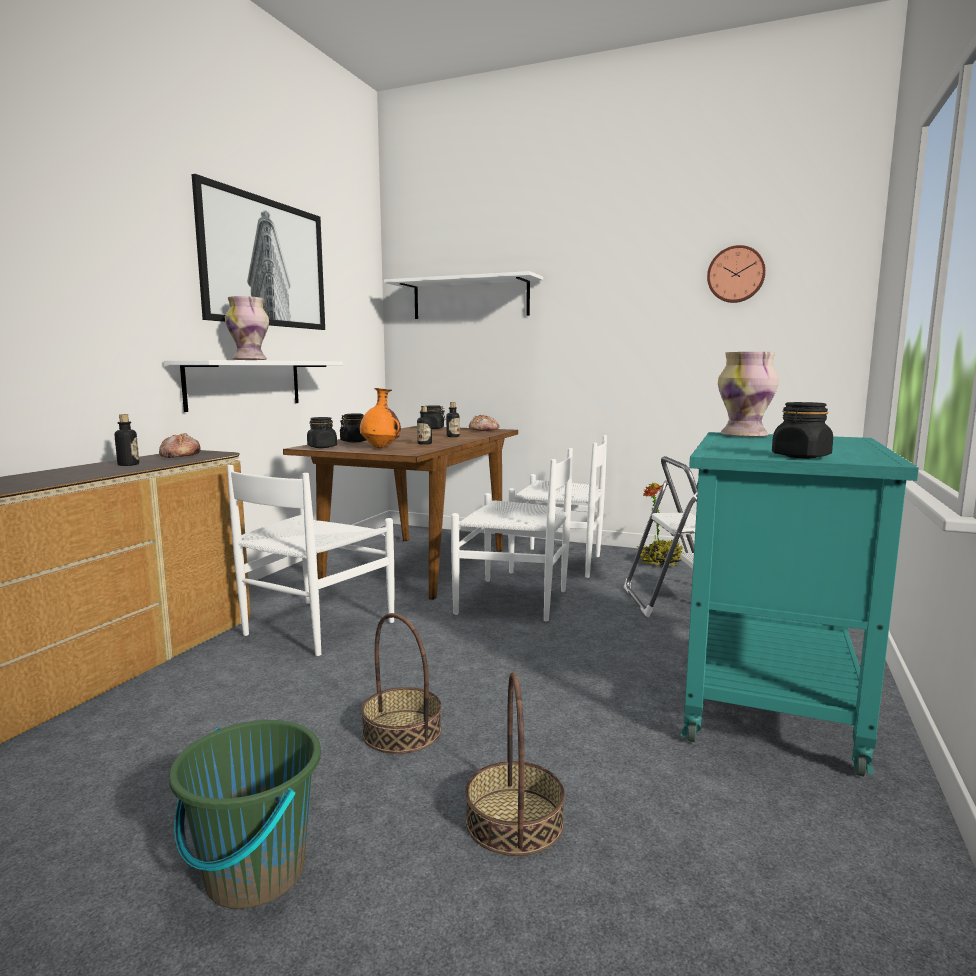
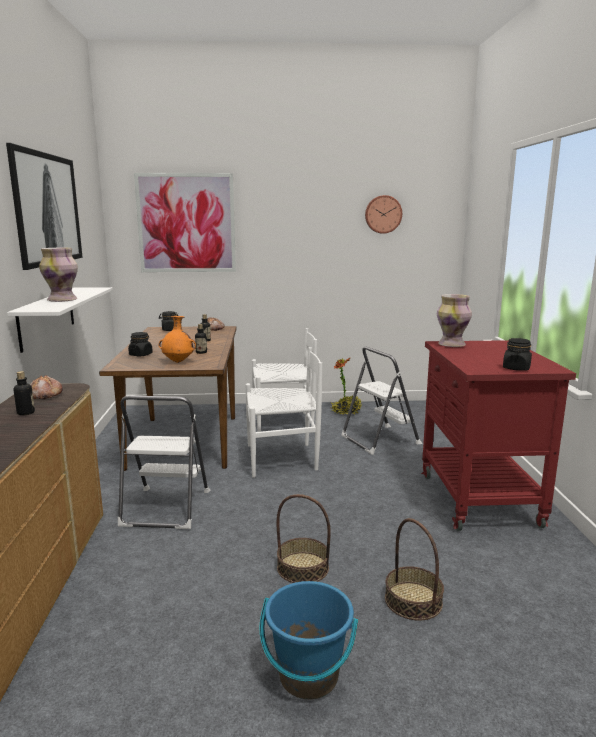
camera: 25 degrees left, 5 degrees up
green bucket [169,720,321,909] -> blue bucket [260,581,358,699]
white chair [227,465,394,656] -> white step ladder [118,395,210,529]
black jar [307,417,337,448] -> none
white shelf [384,271,543,319] -> picture [134,173,236,272]
turquoise cart [681,432,919,776] -> red cart [421,340,576,531]

